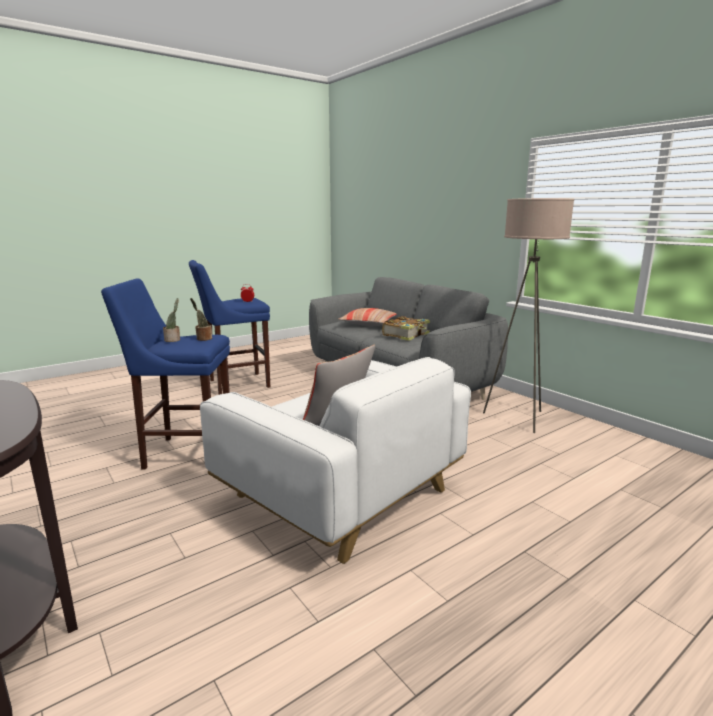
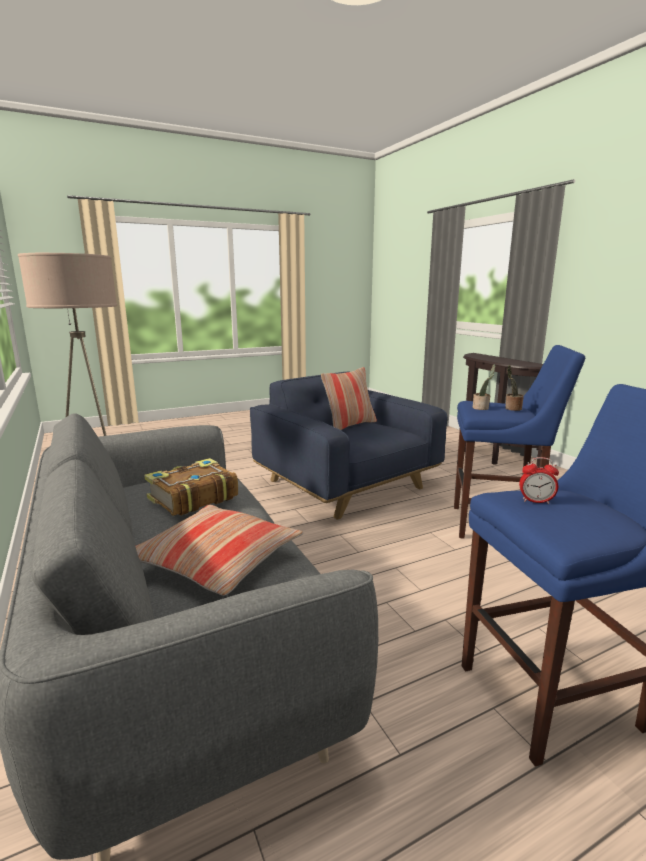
camera: 170 degrees left, 0 degrees up
white armchair [200,357,471,564] -> blue armchair [250,372,447,519]

